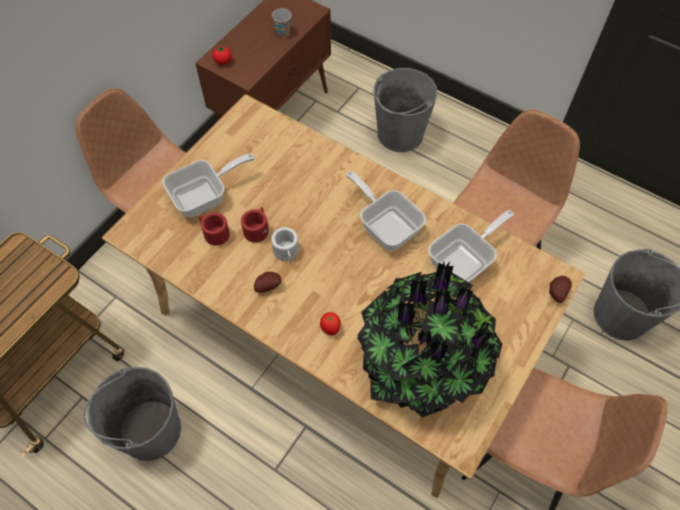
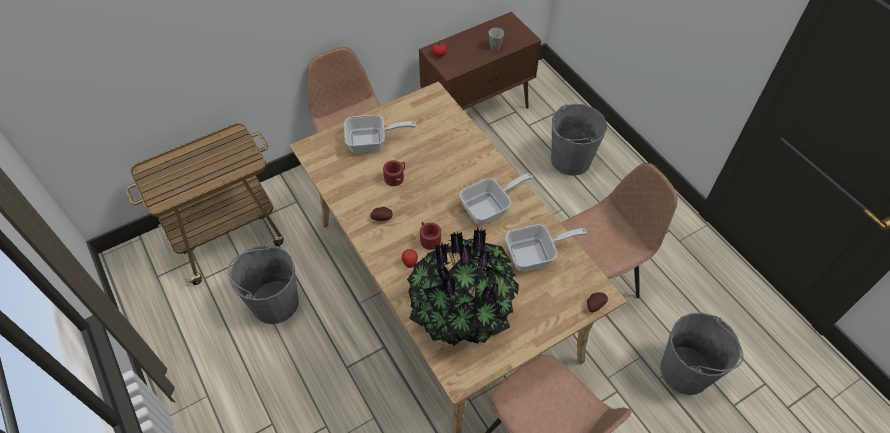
camera: 25 degrees right, 5 degrees down
red mug [199,212,230,246] -> red mug moved to [420,222,441,250]
white mug [271,227,299,263] -> none
frying pan [346,171,426,251] -> frying pan turned 75 degrees clockwise [459,173,533,225]

